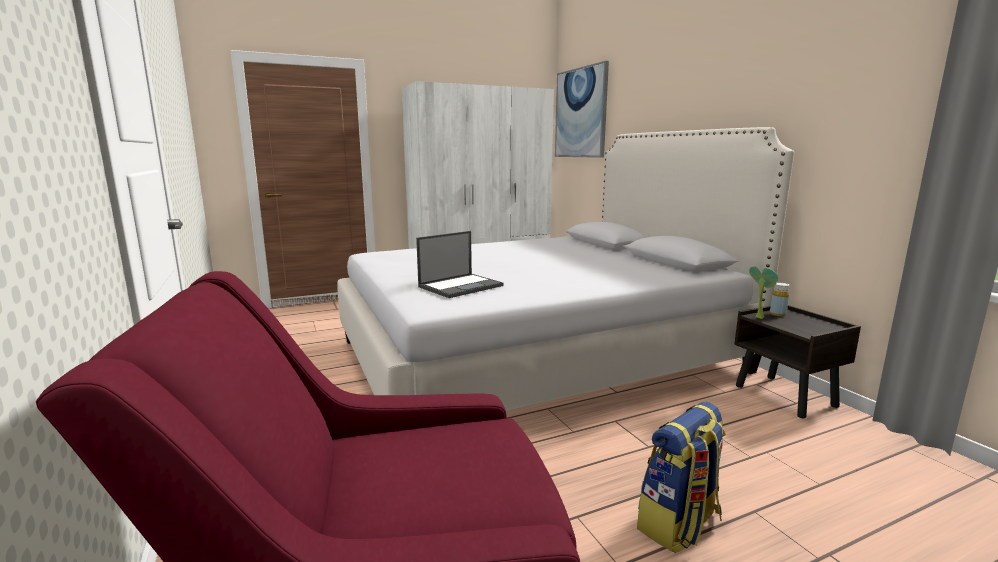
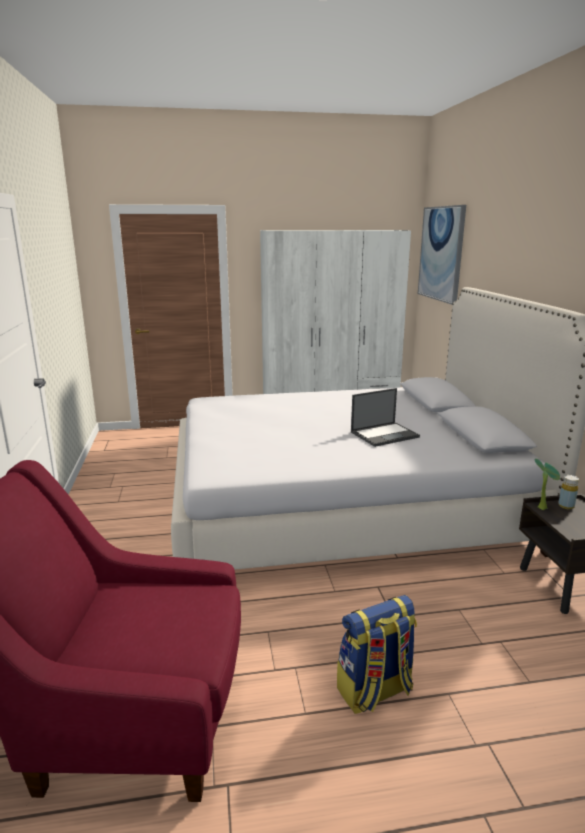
camera: 15 degrees right, 5 degrees up
laptop [416,231,503,298] -> laptop moved to [351,388,420,447]

